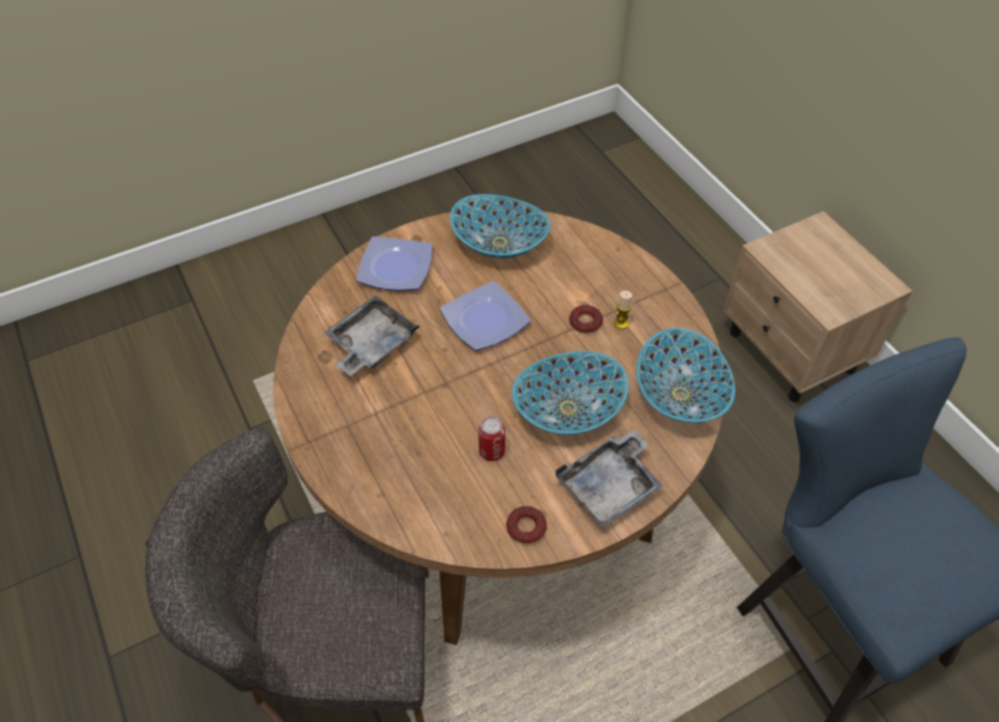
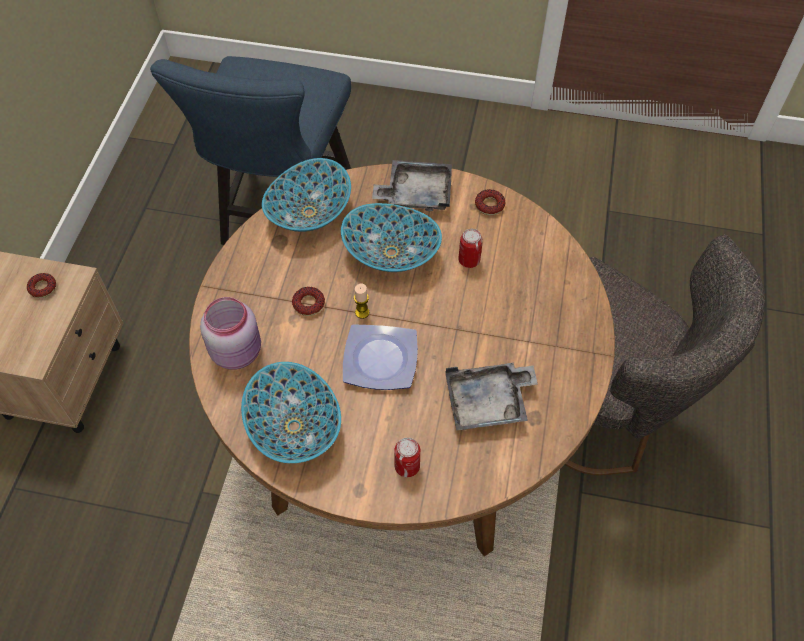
camera: 140 degrees left, 5 degrees up
plate [356,236,433,291] -> can [394,438,420,478]
candle [614,291,632,329] -> candle moved to [354,284,369,319]
none -> donut [27,273,56,298]
none -> pink jar [200,297,261,370]

